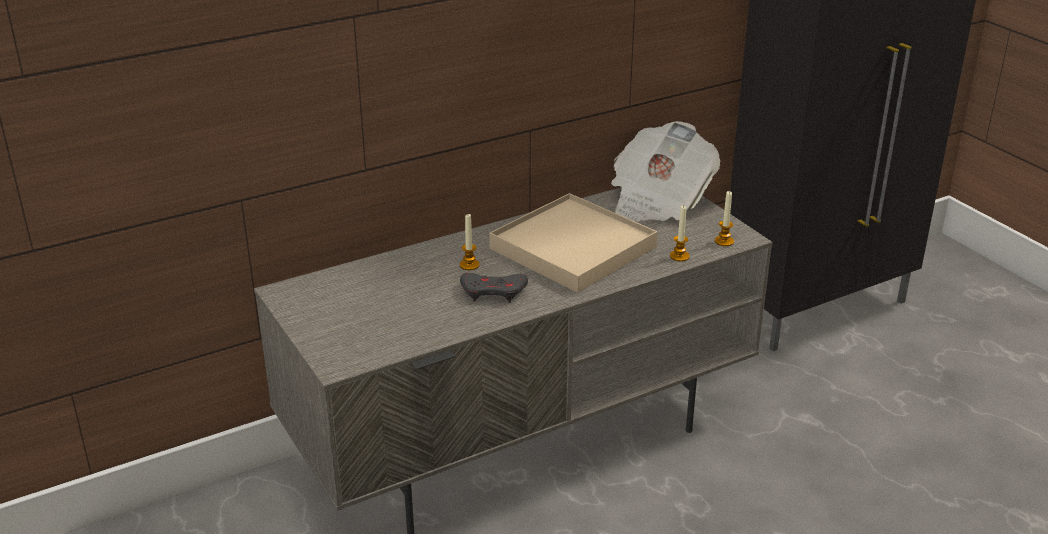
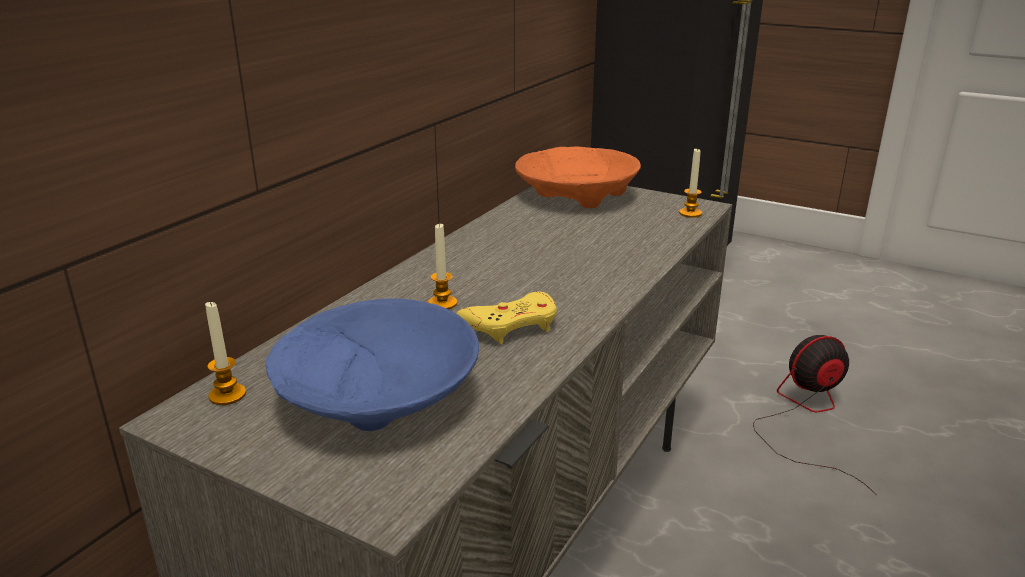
camera: 30 degrees left, 5 degrees down
grey game controller [460,273,528,303] -> yellow game controller [456,292,557,344]
beige tray [489,193,658,293] -> none
newspaper [611,121,720,221] -> orange bowl [515,147,641,209]
candle [670,206,690,262] -> candle moved to [205,301,246,405]
none -> blue bowl [265,298,479,431]
none -> fan [753,335,877,495]

